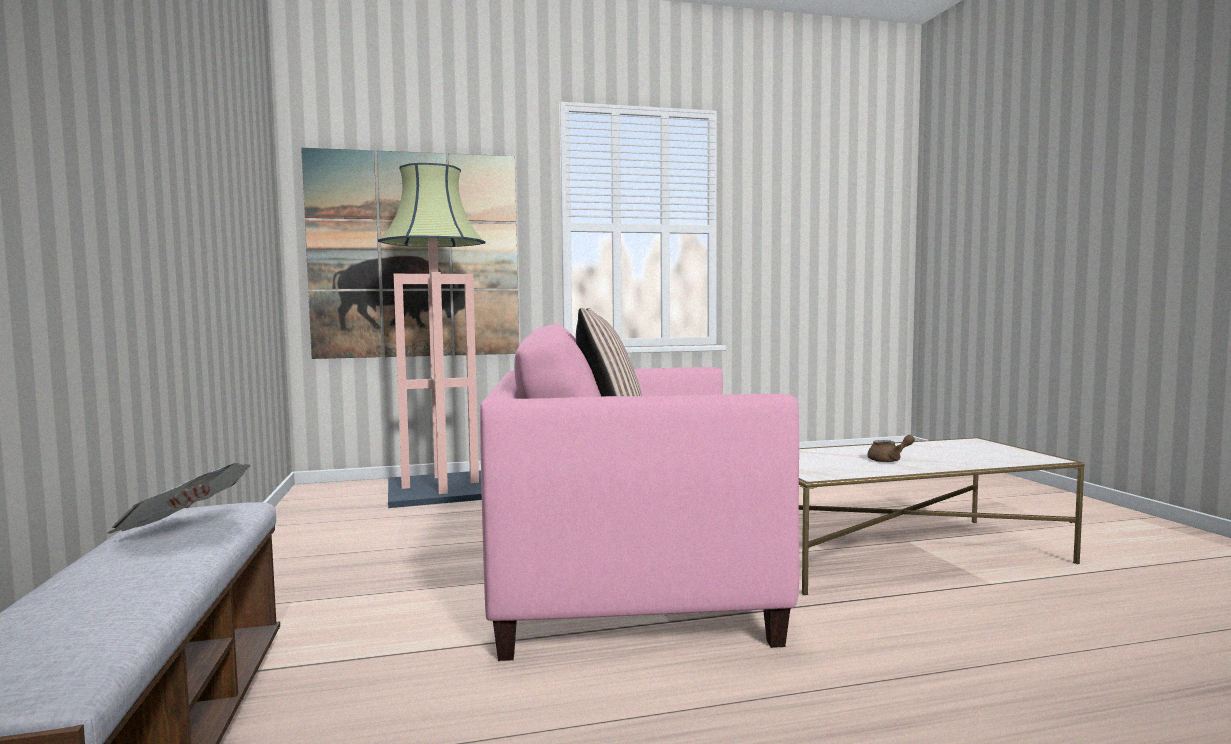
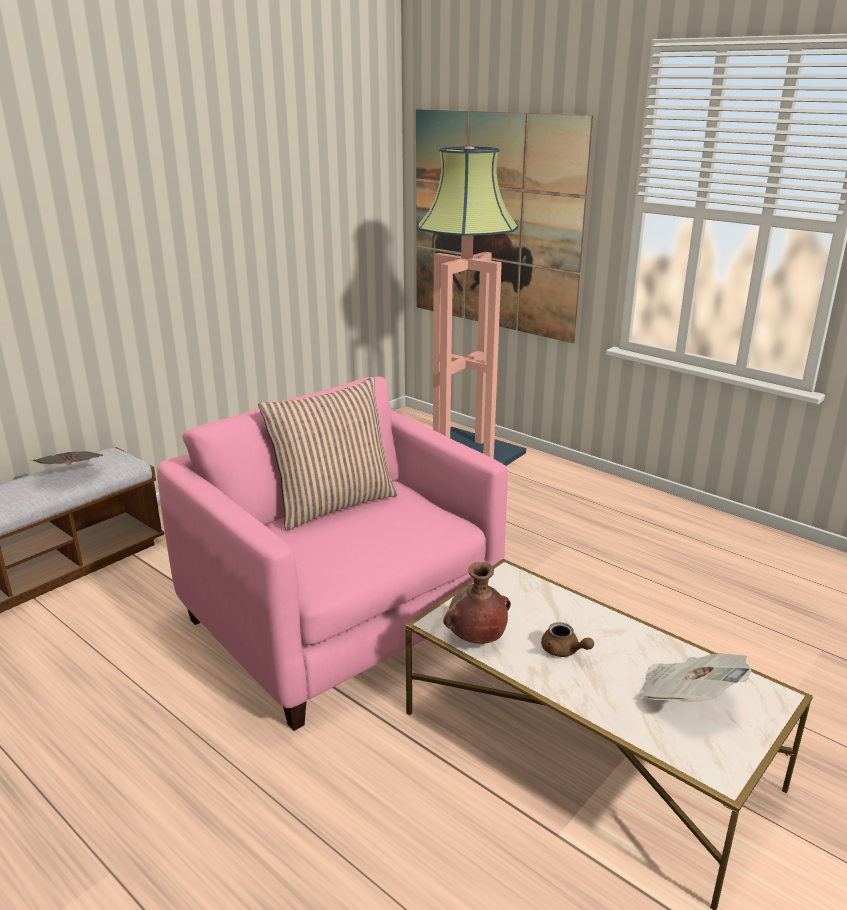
camera: 55 degrees right, 20 degrees up
none -> brown vase [443,562,511,644]
none -> newspaper [639,653,752,702]

